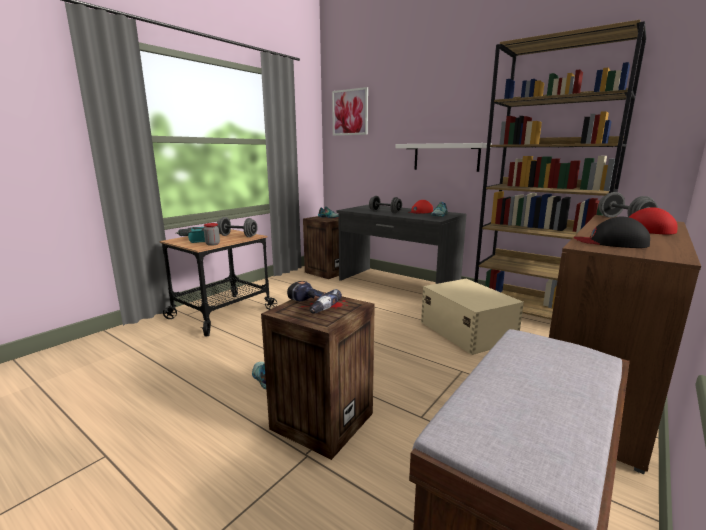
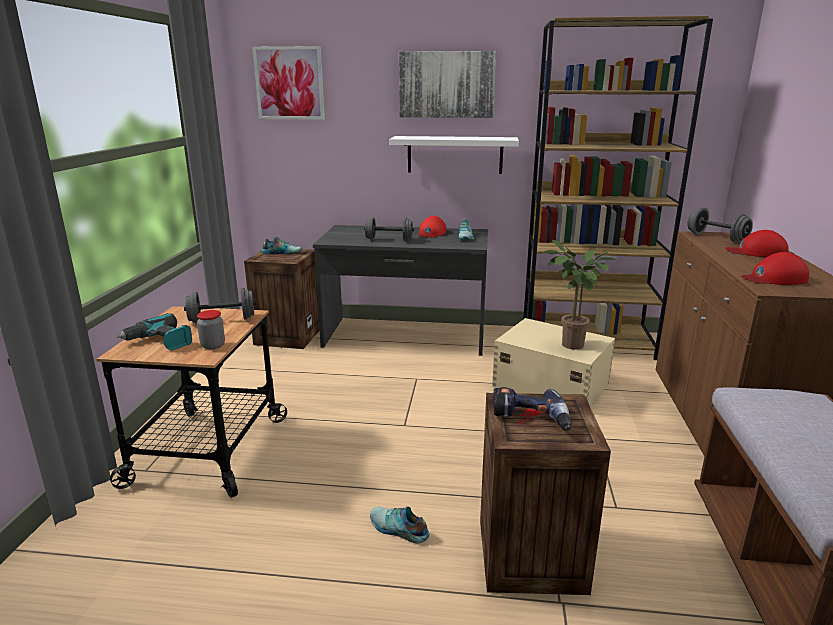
camera: 30 degrees left, 5 degrees up
black cap [574,217,650,248] -> red cap [741,252,809,285]
none -> picture [399,51,496,118]
none -> potted plant [542,240,616,350]

